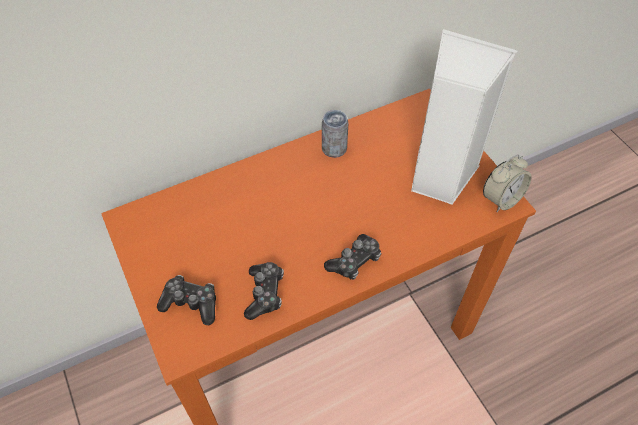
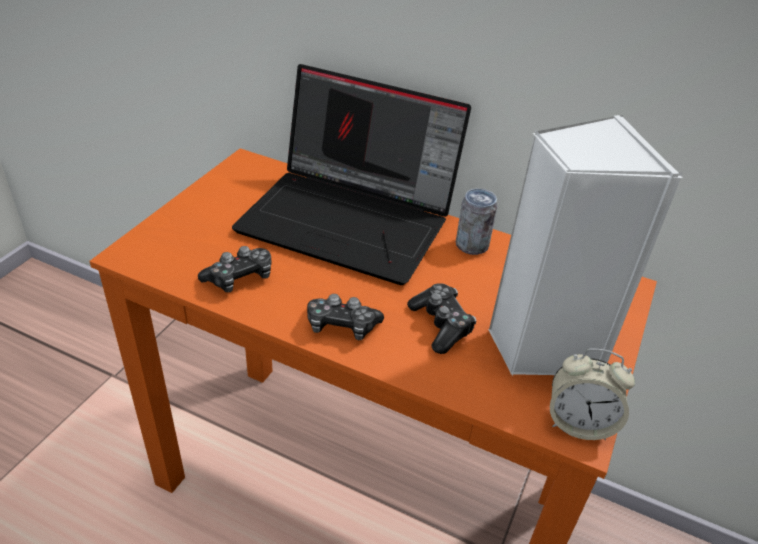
camera: 50 degrees right, 15 degrees down
game controller [157,275,216,325] -> game controller moved to [407,283,476,354]
none -> laptop [232,64,471,285]

